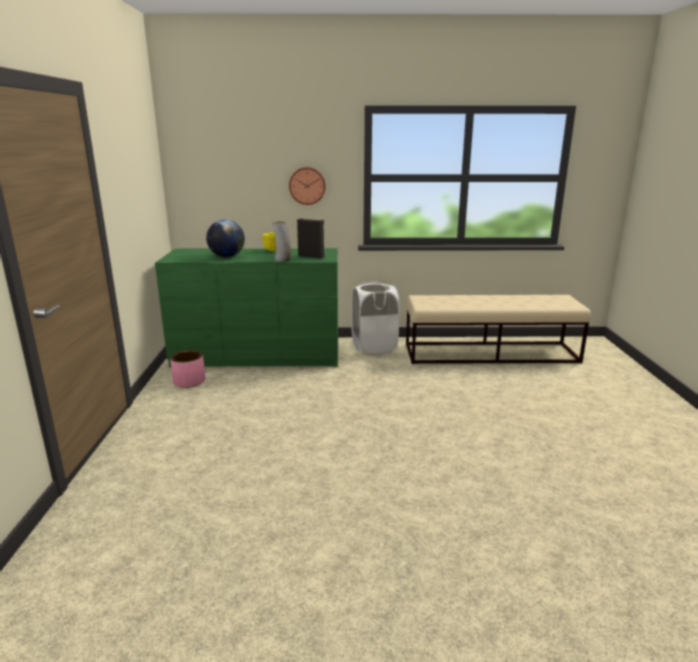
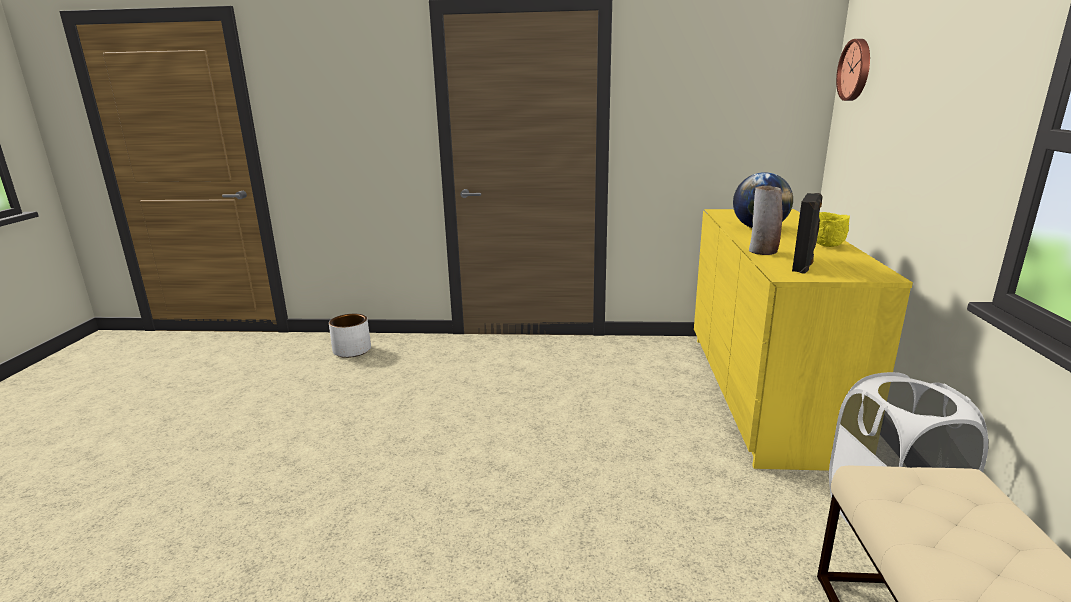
camera: 95 degrees right, 0 degrees up
green dresser [155,248,338,368] -> yellow dresser [694,209,913,471]
pink planter [170,350,206,388] -> none
wall clock [289,167,325,205] -> wall clock moved to [836,39,870,101]
none -> white planter [329,314,371,358]

